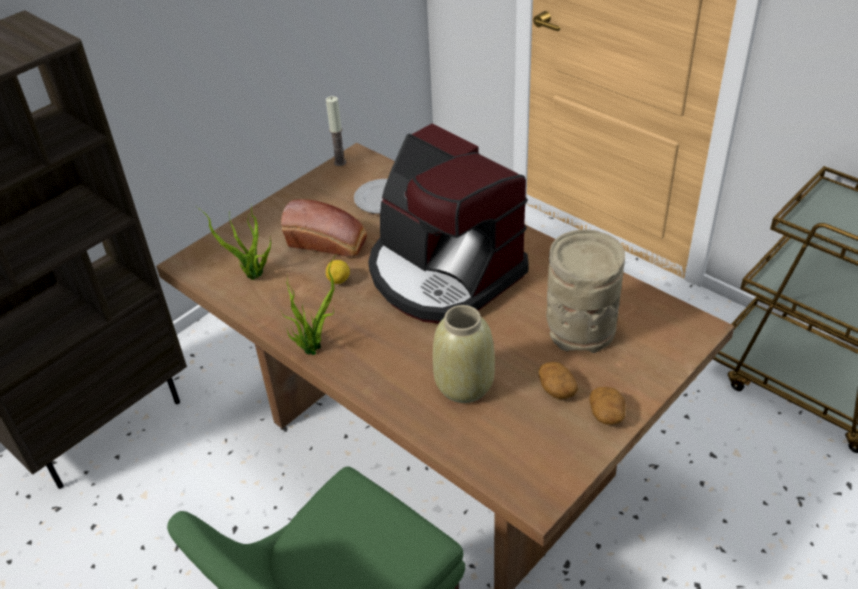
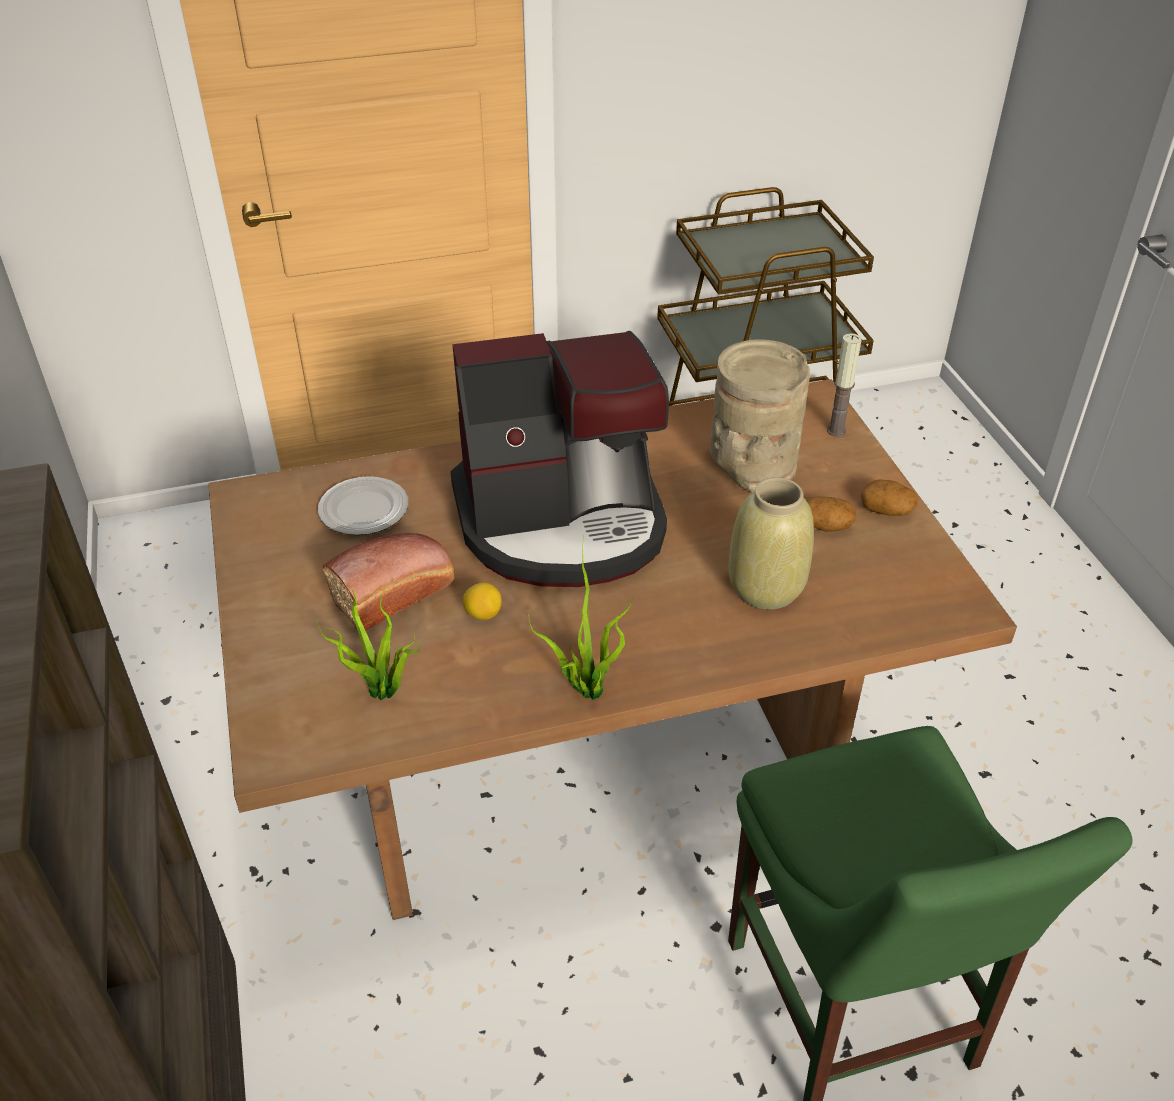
camera: 60 degrees left, 0 degrees up
candle [326,96,346,166] -> candle moved to [827,333,862,437]

